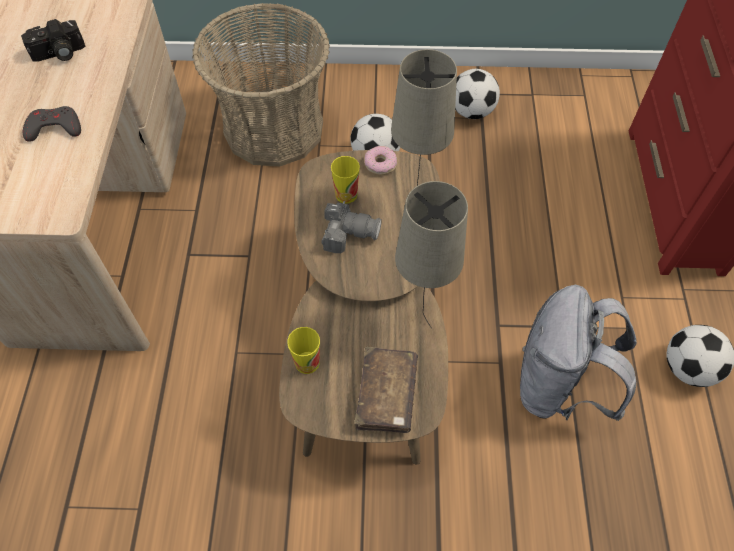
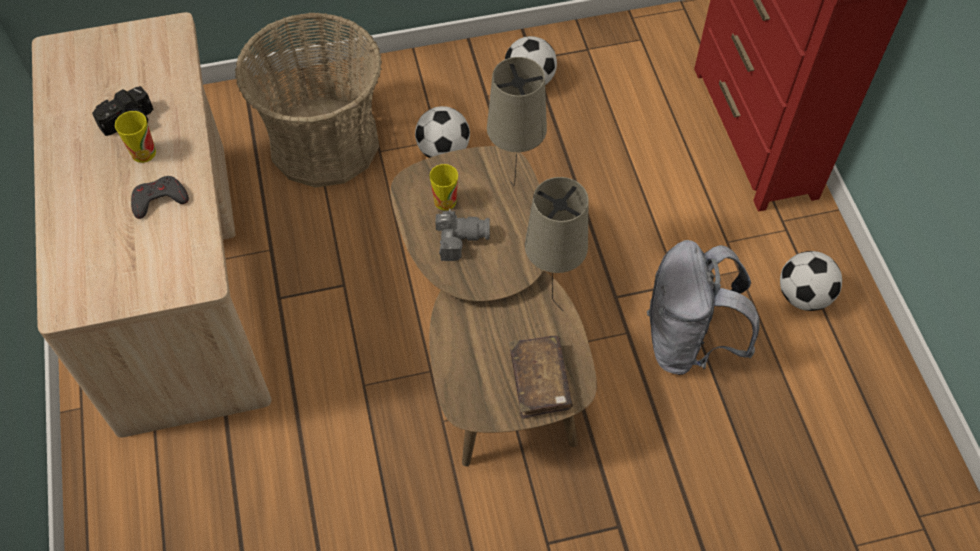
camera: 15 degrees left, 0 degrees up
cup [287,327,320,374] -> cup moved to [115,111,156,163]
donut [365,146,397,175] -> none

